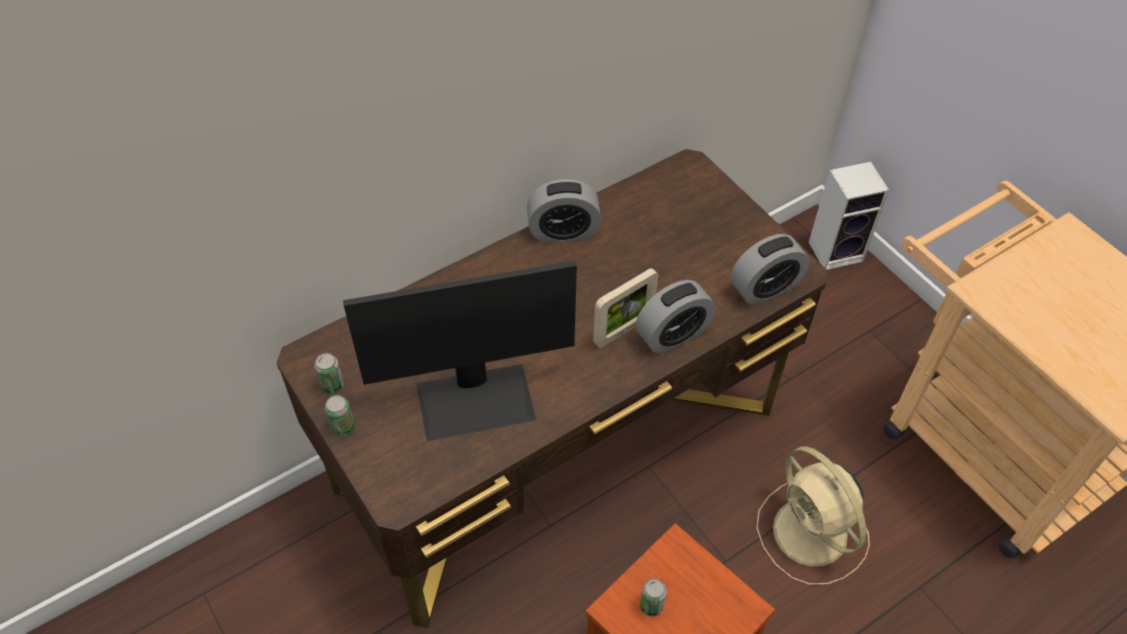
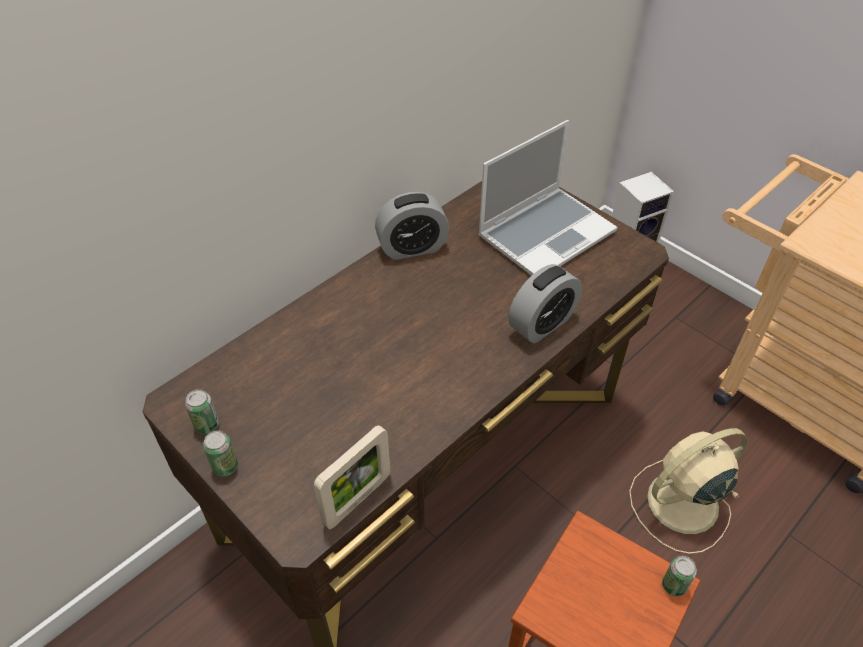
camera: 10 degrees left, 5 degrees down
monitor [343,261,577,441] -> none
picture frame [593,268,658,348] -> picture frame moved to [313,425,390,529]
can [640,579,667,616] -> can moved to [662,556,697,597]
alarm clock [731,234,809,305] -> none
beige fan [756,446,870,585] -> beige fan turned 105 degrees clockwise [629,428,748,554]
none -> laptop [478,120,618,276]

